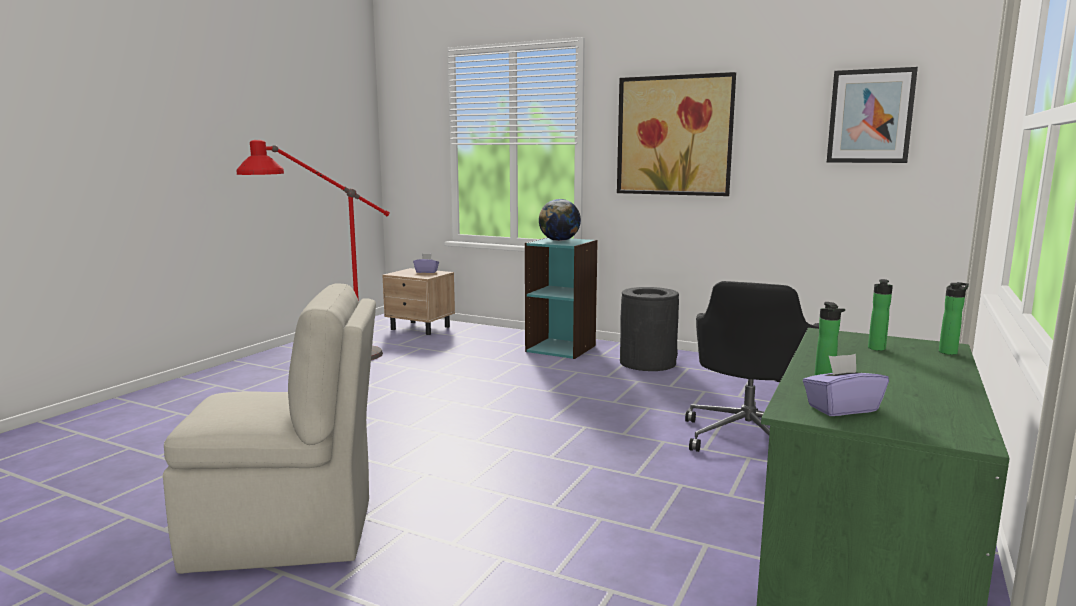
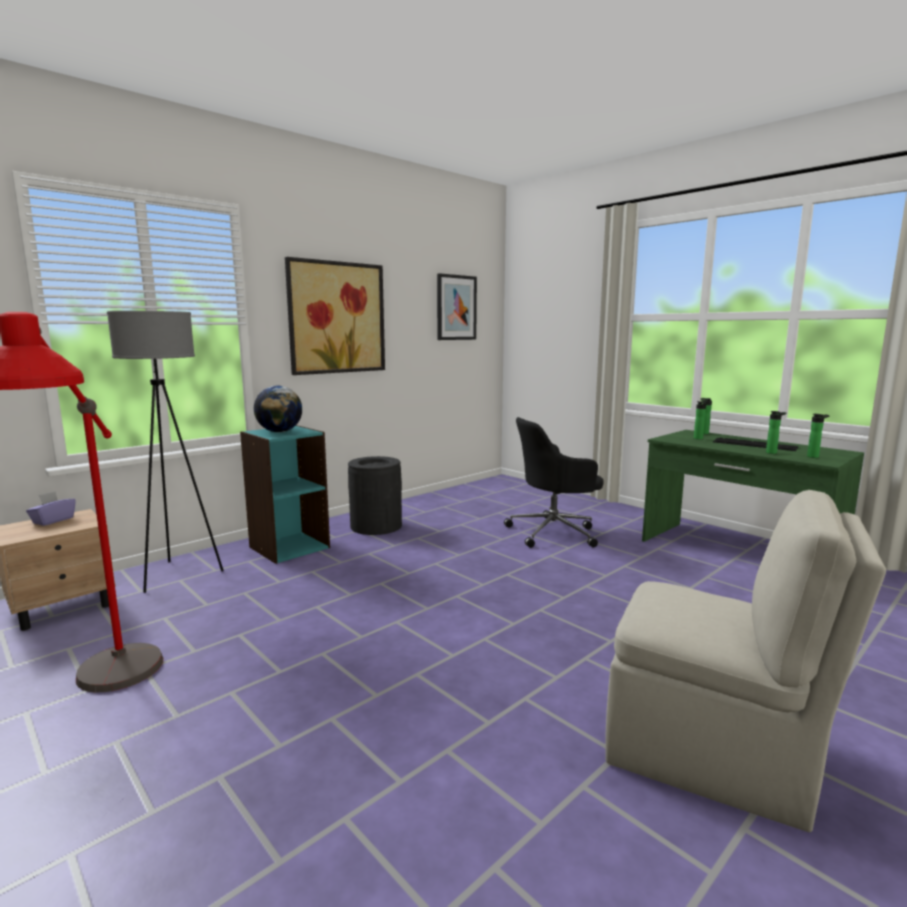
camera: 70 degrees left, 0 degrees up
beige chair [163,283,376,574] -> beige chair turned 105 degrees clockwise [605,490,886,832]
black office chair [685,281,819,452] -> black office chair turned 120 degrees clockwise [504,417,604,548]
purple tissue box [803,354,889,416] -> bottle [807,414,830,458]
none -> grey floor lamp [107,311,224,593]
none -> keyboard [713,438,798,451]

